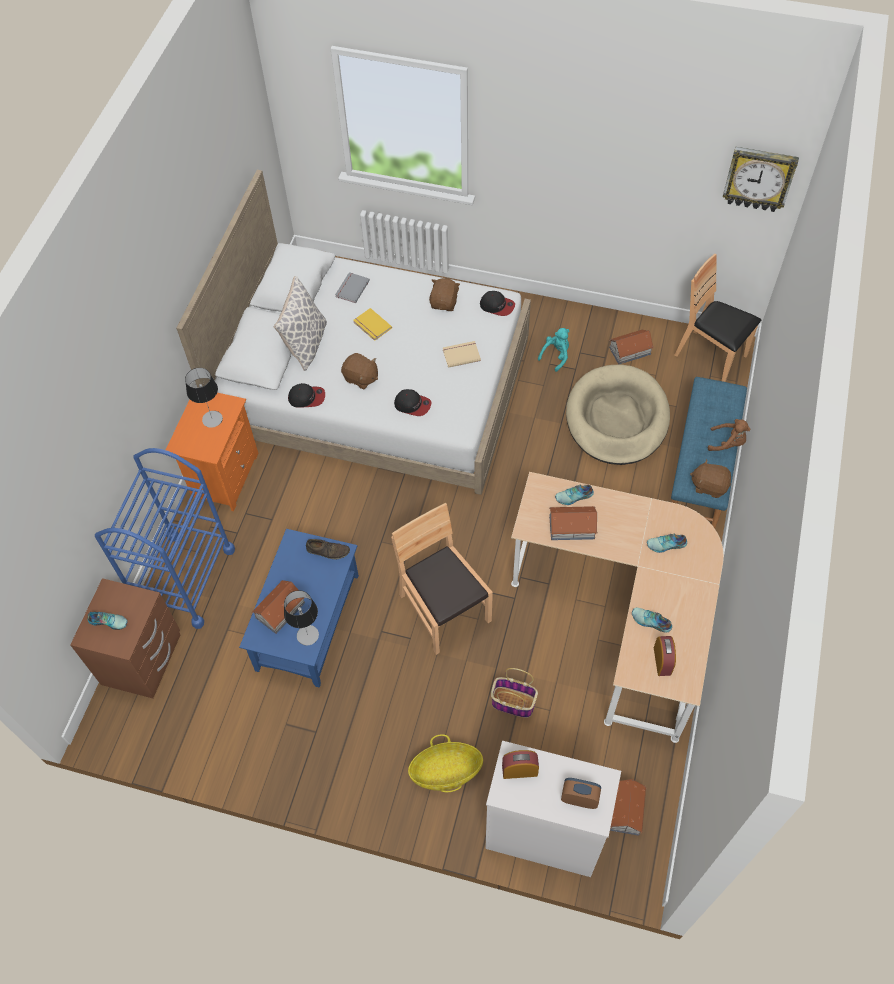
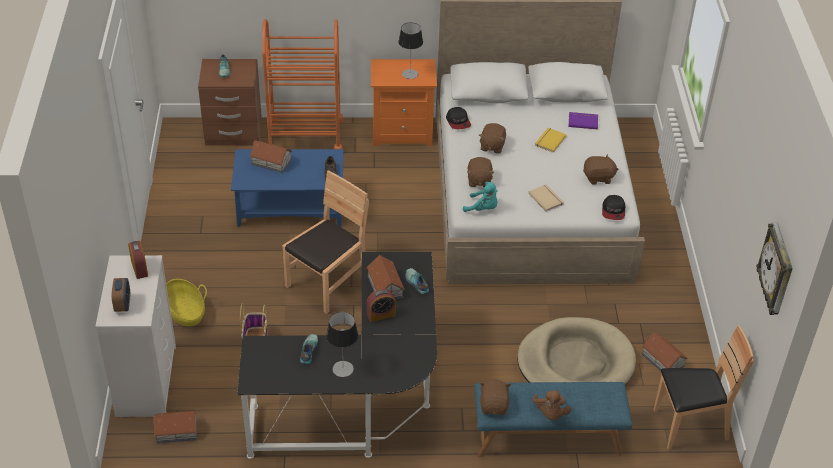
camera: 70 degrees right, 15 degrees down
blue cart [95,448,235,629] -> orange cart [262,19,343,149]
pillow [274,276,327,371] -> none
table lamp [284,590,319,645] -> table lamp moved to [326,312,358,377]
grey book [335,272,370,303] -> purple book [569,112,598,130]
cap [394,389,432,416] -> brown plush toy [467,157,494,187]
beige desk [511,472,724,743] -> black desk [237,252,437,459]
turquoise plush toy [538,328,569,372] -> turquoise plush toy moved to [463,182,497,212]
shoe [647,534,687,553] -> none
alarm clock [654,636,676,676] -> alarm clock moved to [367,289,396,322]
brown chair [675,254,761,382] -> brown chair turned 60 degrees clockwise [654,325,754,450]

